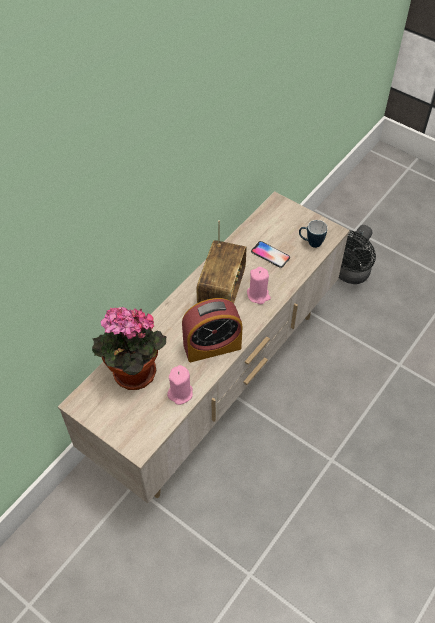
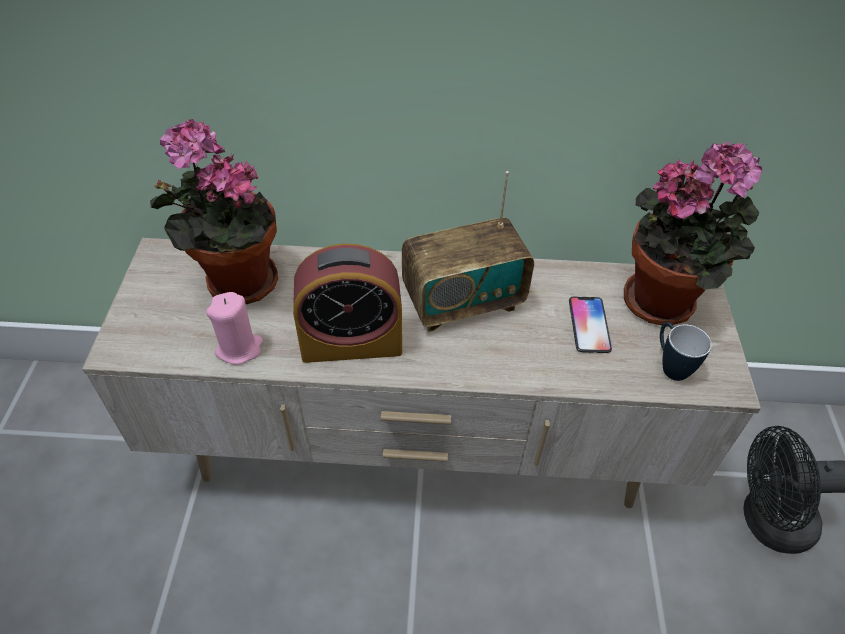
camera: 55 degrees right, 5 degrees down
alarm clock [182,298,242,362] -> alarm clock turned 45 degrees counterclockwise [293,244,402,363]
pink candle [247,267,271,304] -> none
none -> potted plant [624,141,762,325]

